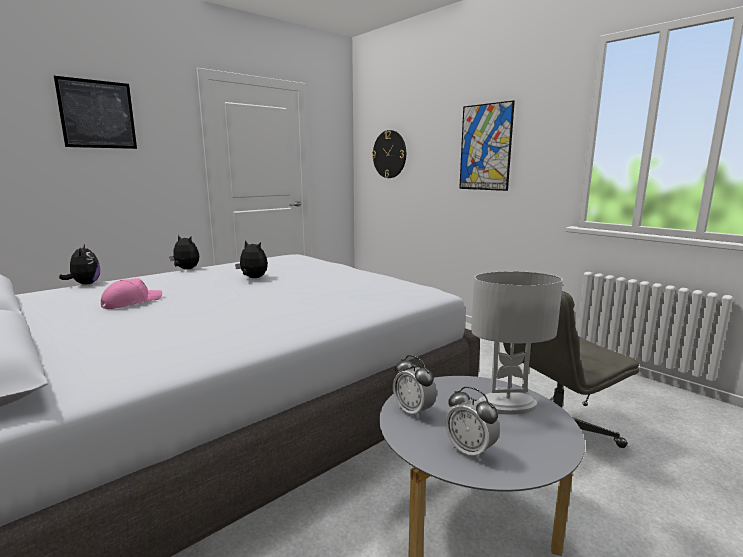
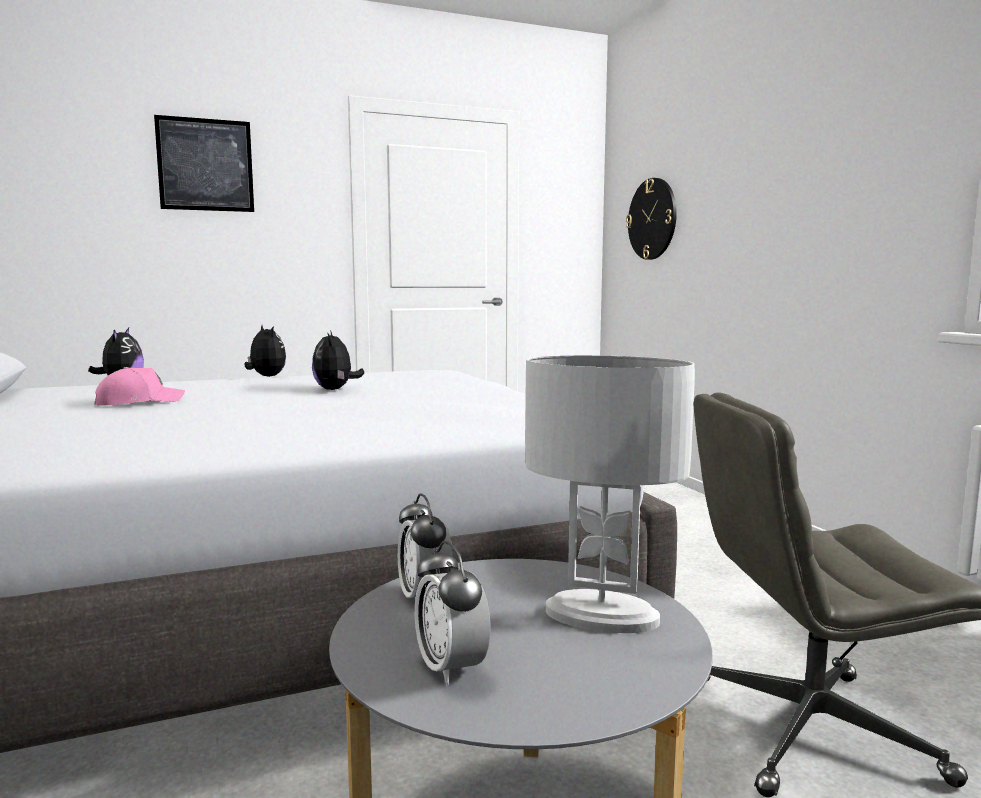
camera: 20 degrees right, 5 degrees down
plush toy [235,240,268,278] -> plush toy turned 150 degrees counterclockwise [312,330,364,390]
picture [459,100,515,191] -> none

